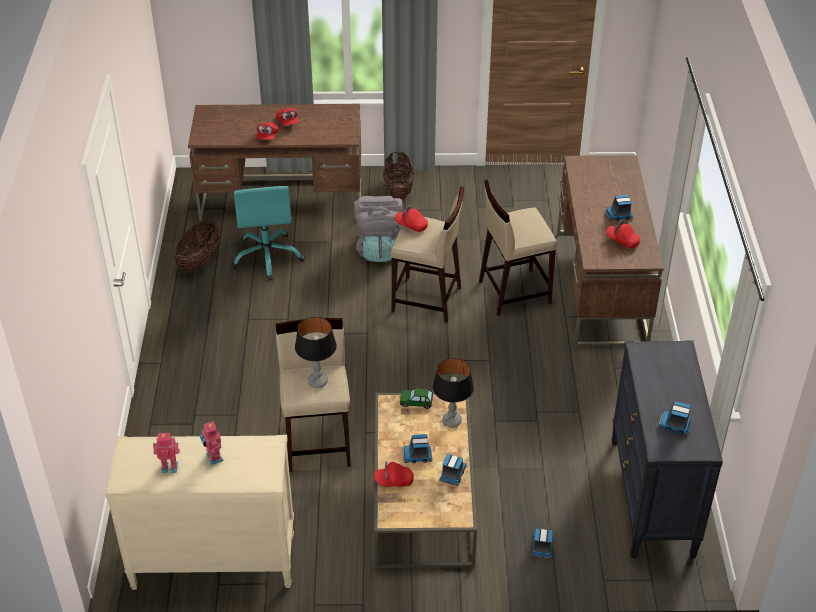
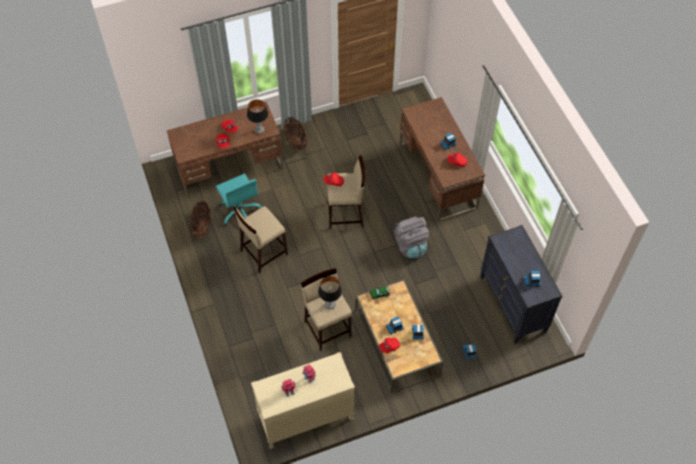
camera: 20 degrees left, 15 degrees up
grey backpack [354,196,403,262] -> grey backpack moved to [394,216,429,259]
table lamp [433,358,474,427] -> table lamp moved to [247,99,268,134]
beige stool [479,180,557,316] -> beige stool moved to [233,206,288,273]

